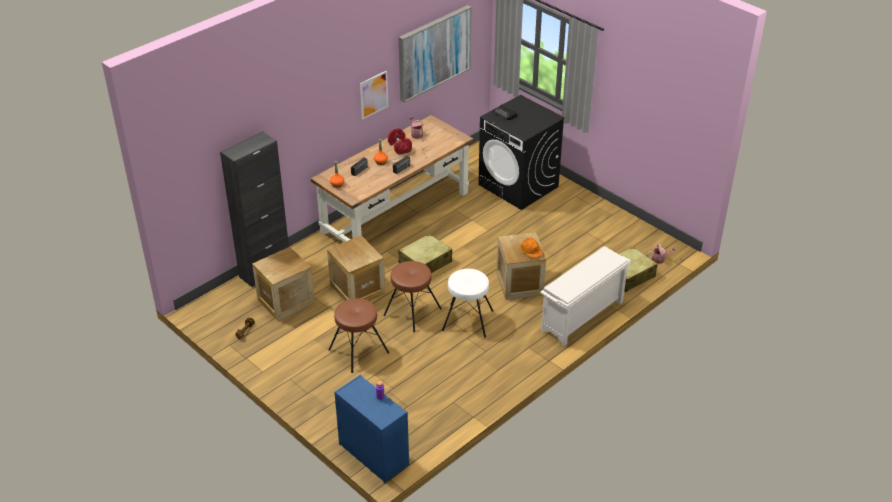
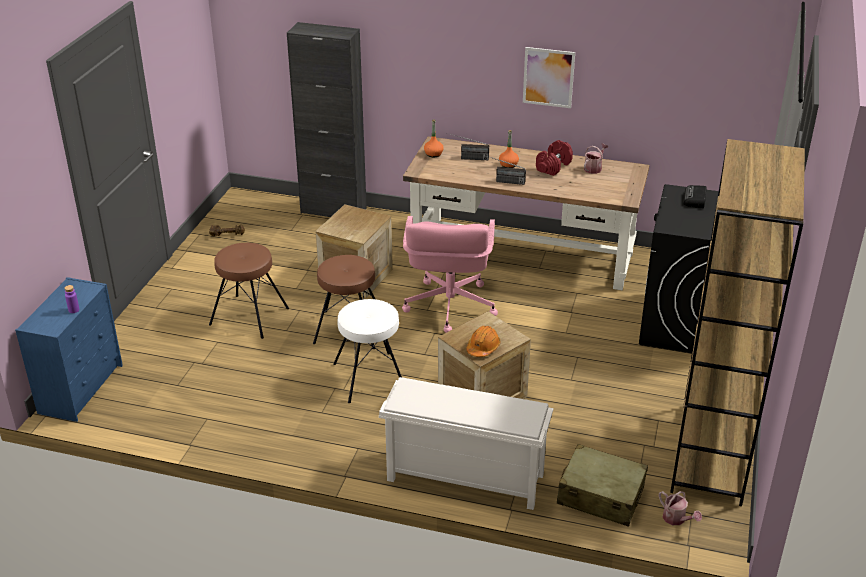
camera: 60 degrees right, 5 degrees down
crate [252,247,315,321] -> none
beige suitcase [398,234,452,273] -> pink office chair [402,216,498,333]
picture [399,5,472,103] -> none
none -> brown bookcase [670,139,805,506]

